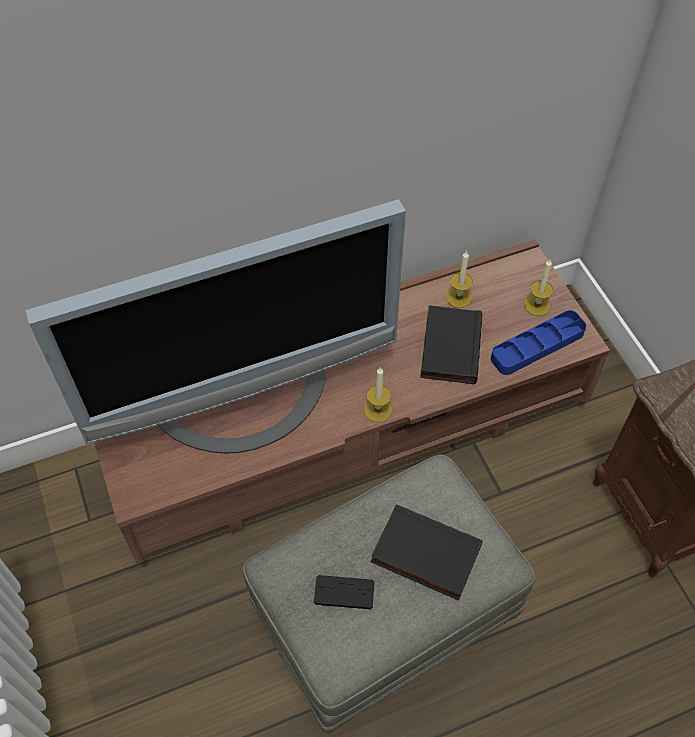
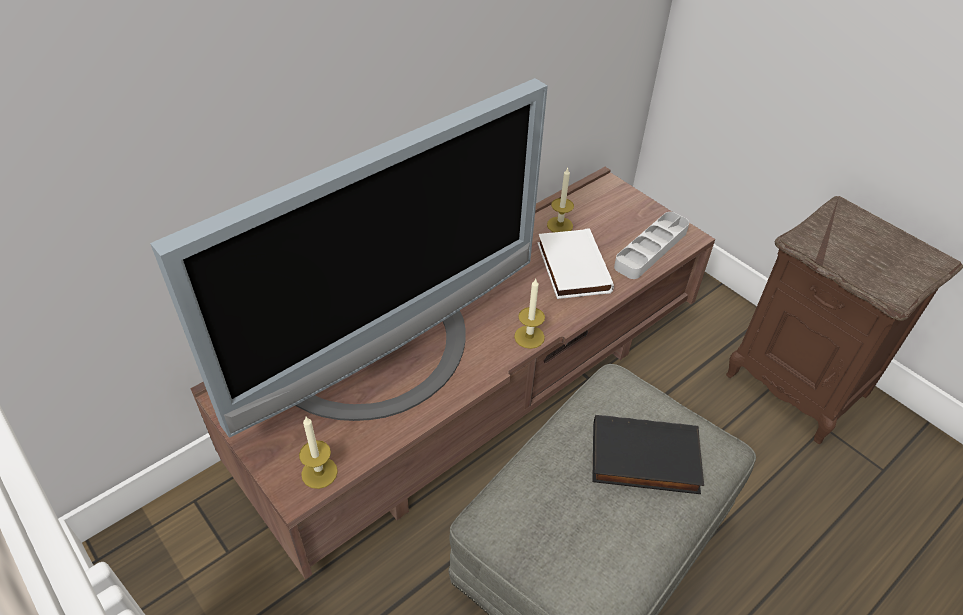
camera: 20 degrees left, 10 degrees down
black game controller [314,575,375,609] -> none
black book [420,305,482,384] -> white book [537,228,614,299]
blue tray [491,310,586,375] -> grey tray [614,212,689,279]
candle [524,260,553,316] -> candle moved to [299,417,338,489]

